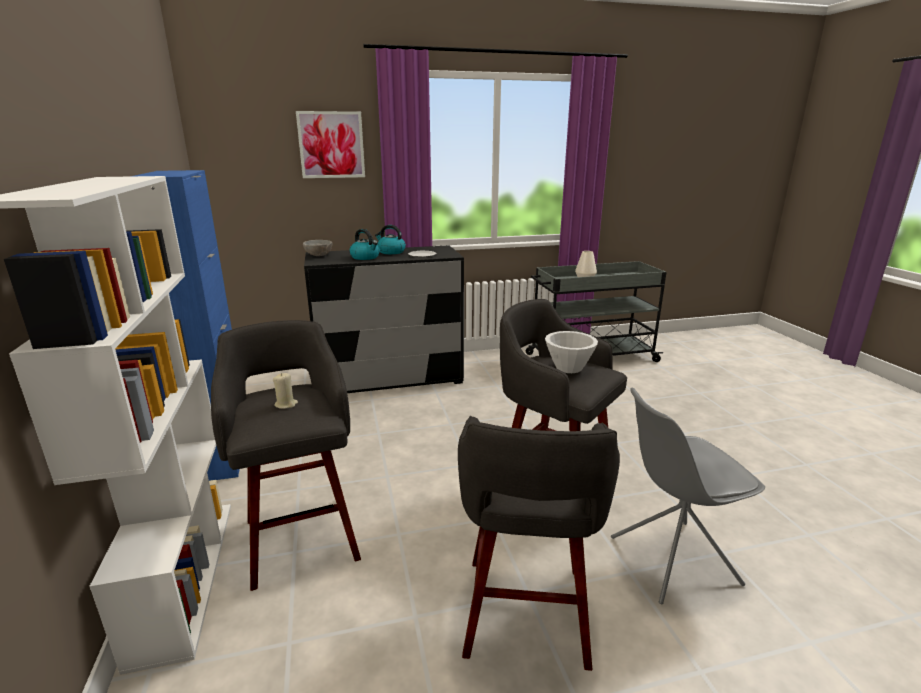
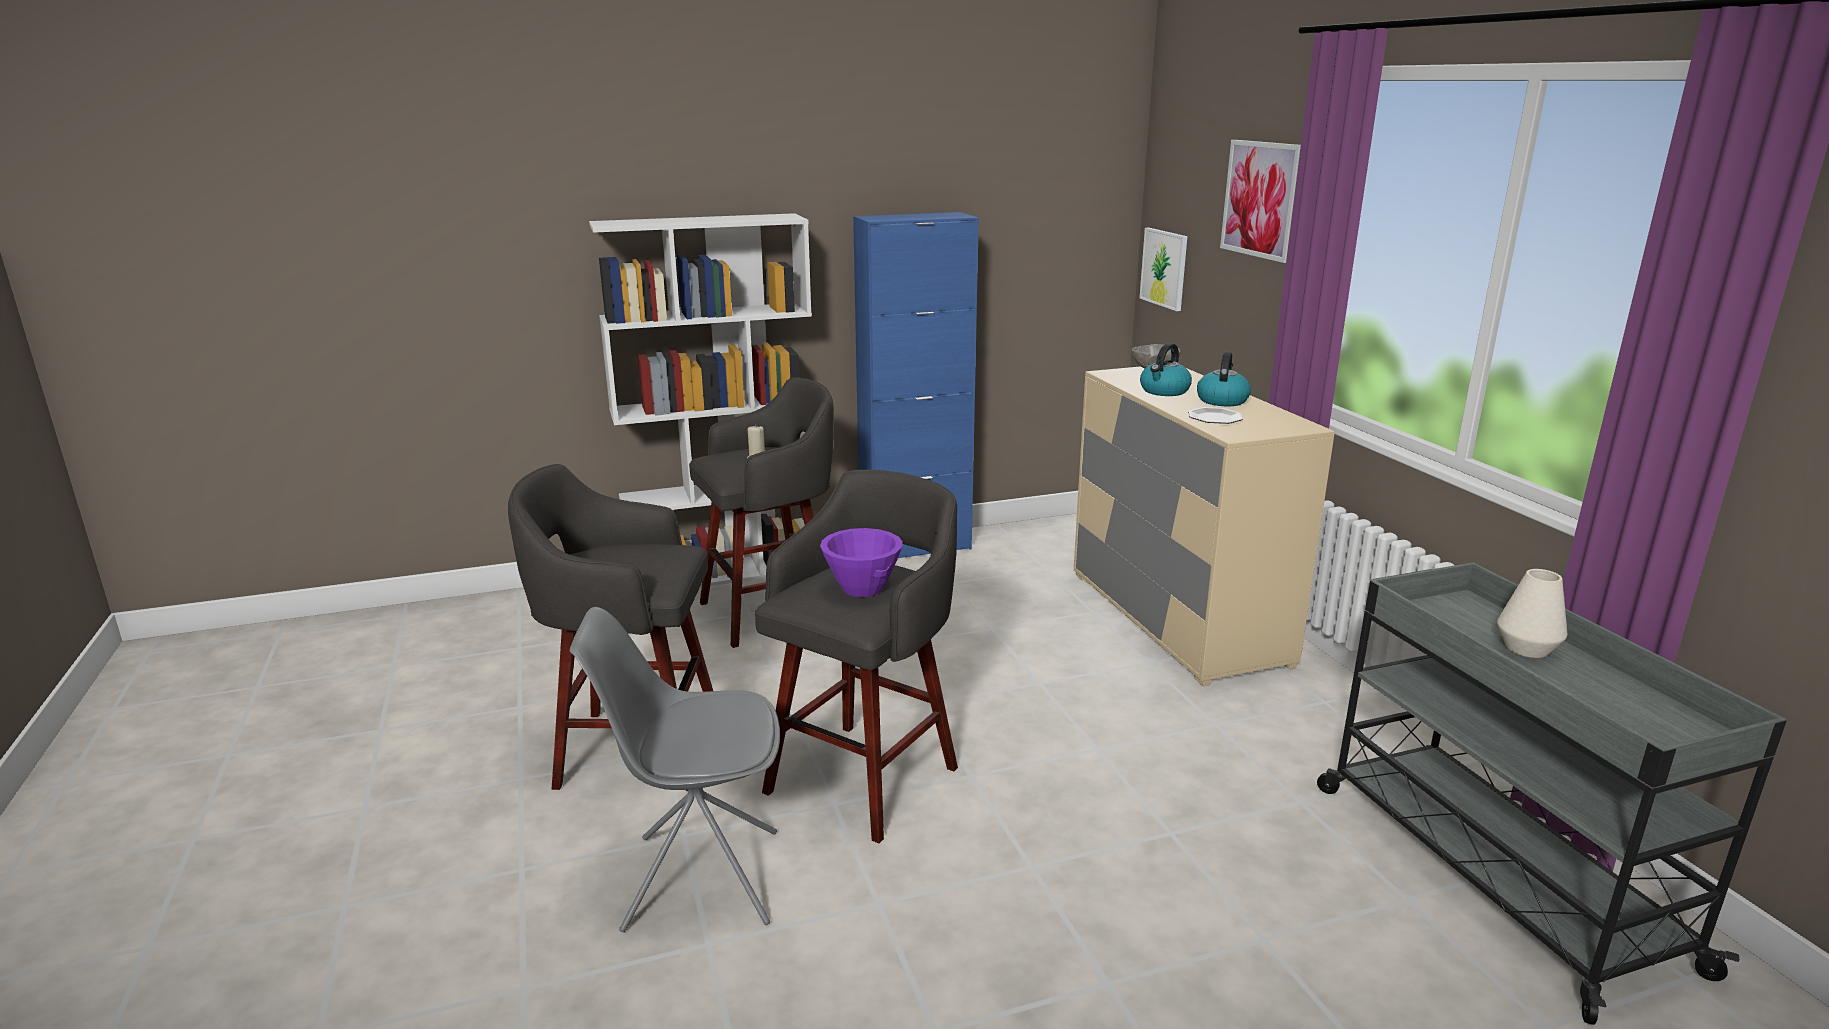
camera: 85 degrees right, 0 degrees up
black dresser [304,245,464,393] -> beige dresser [1074,366,1335,686]
white bowl [545,331,598,373] -> purple bowl [820,528,903,597]
grey chair [611,388,765,605] -> grey chair turned 75 degrees counterclockwise [569,607,780,932]
none -> picture [1139,228,1187,311]

